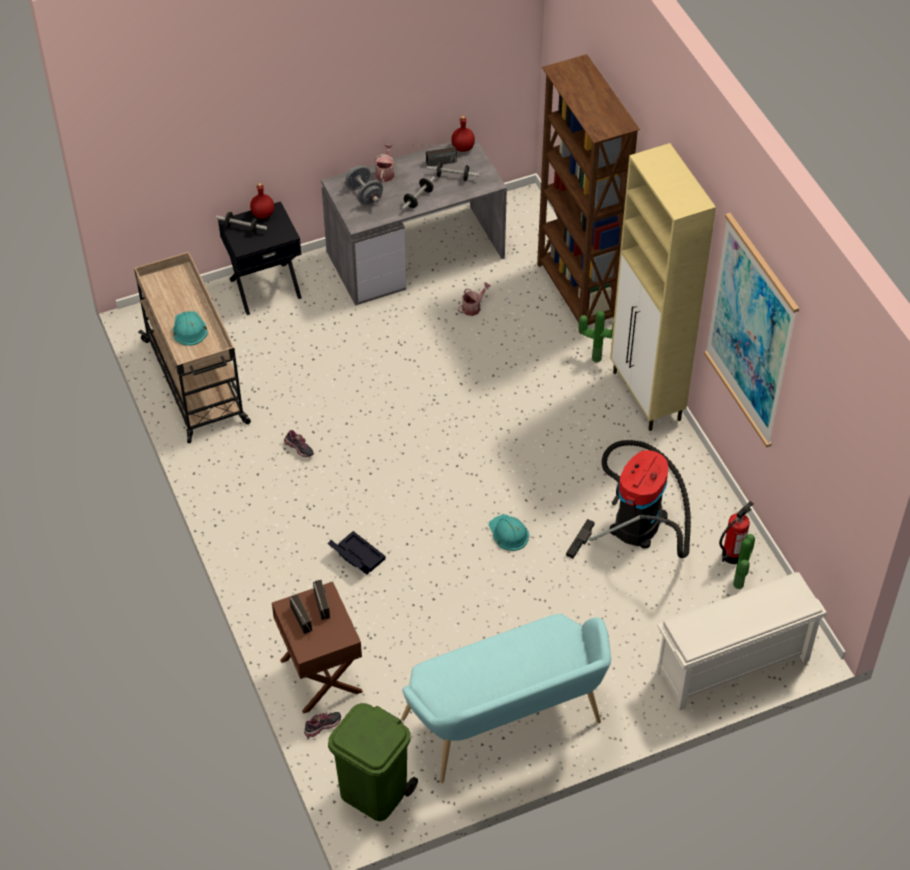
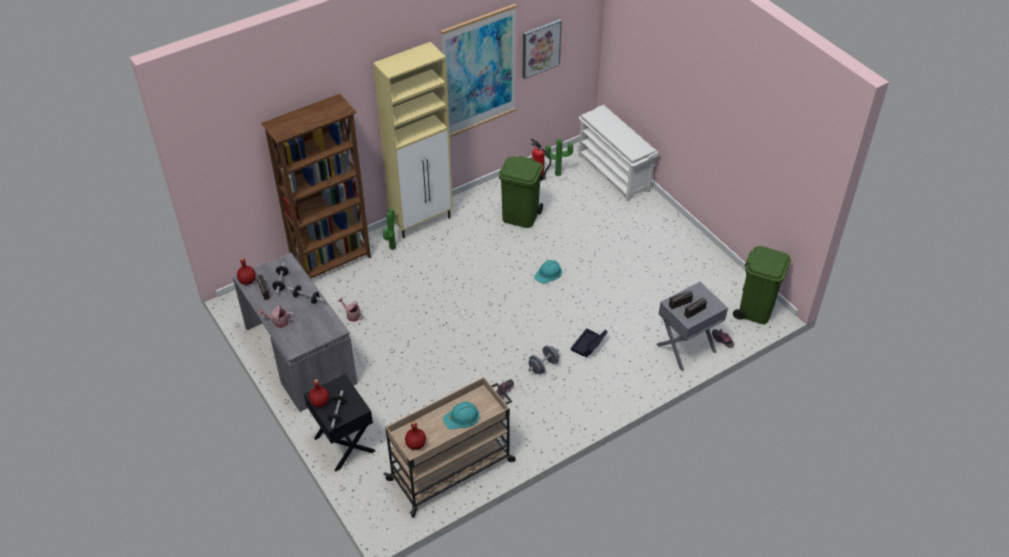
camera: 100 degrees left, 5 degrees down
brown nightstand [272,582,363,714] -> grey nightstand [656,282,728,371]
grey dumbbell [345,166,383,205] -> grey dumbbell moved to [528,345,559,374]
turquoise bench [401,613,611,783] -> none
vacuum cleaner [566,440,691,558] -> green trash can [499,156,543,228]
none -> red bottle [405,422,426,450]
none -> picture [523,19,562,79]

